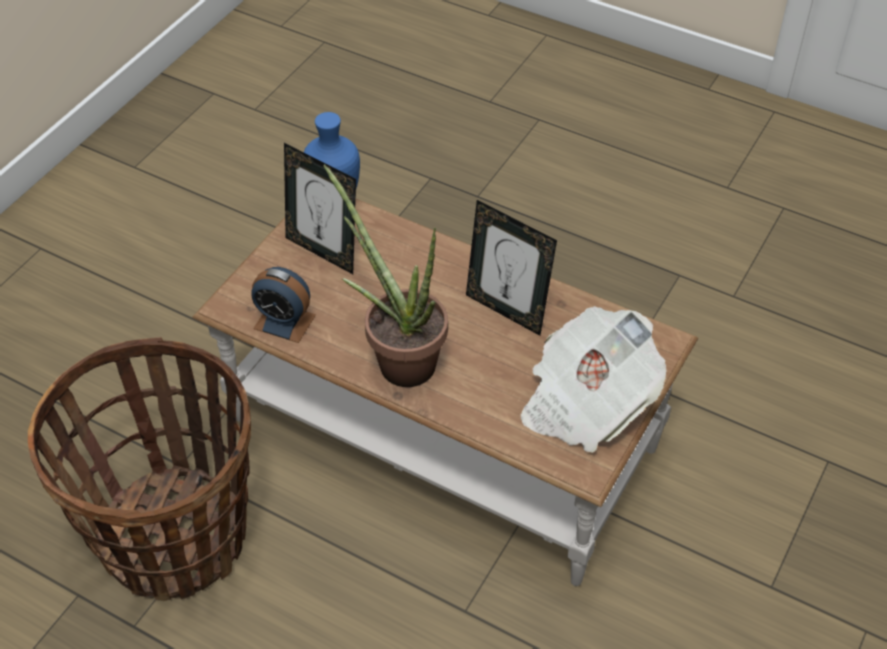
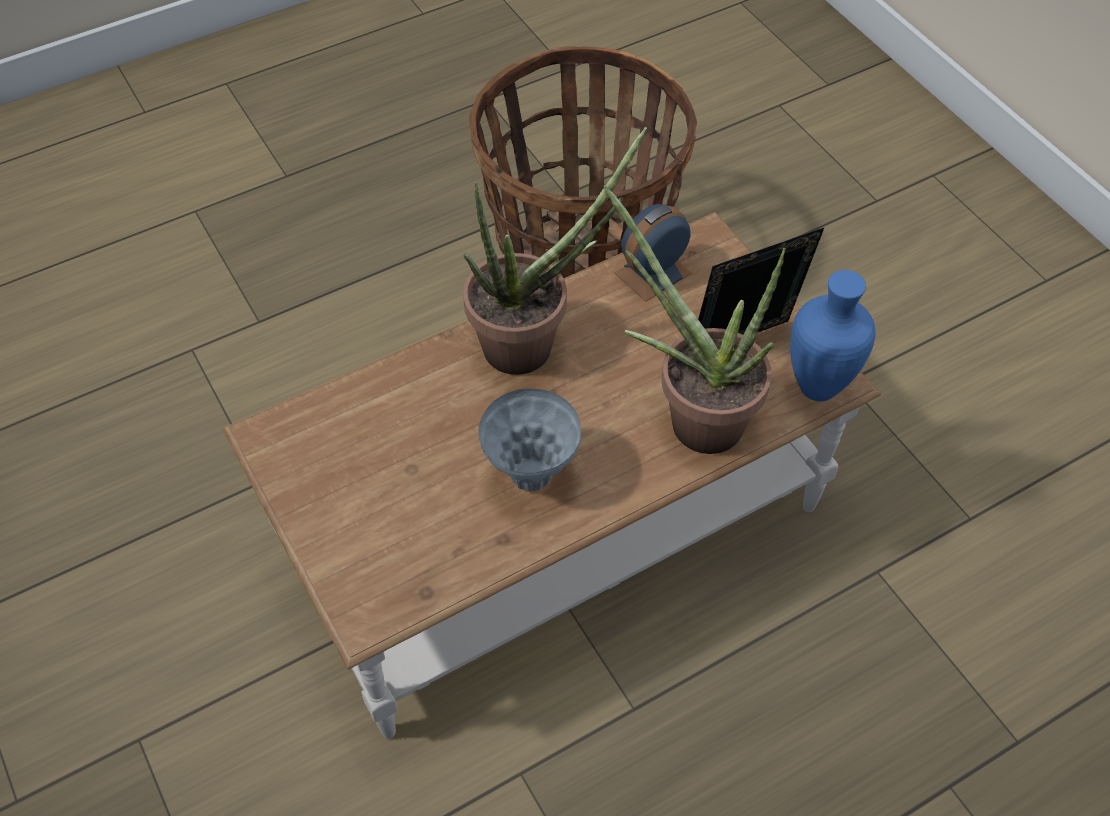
camera: 120 degrees right, 5 degrees up
picture frame [466,200,557,336] -> grey vase [479,389,581,491]
newspaper [520,306,666,453] -> none
none -> potted plant [603,185,786,454]

